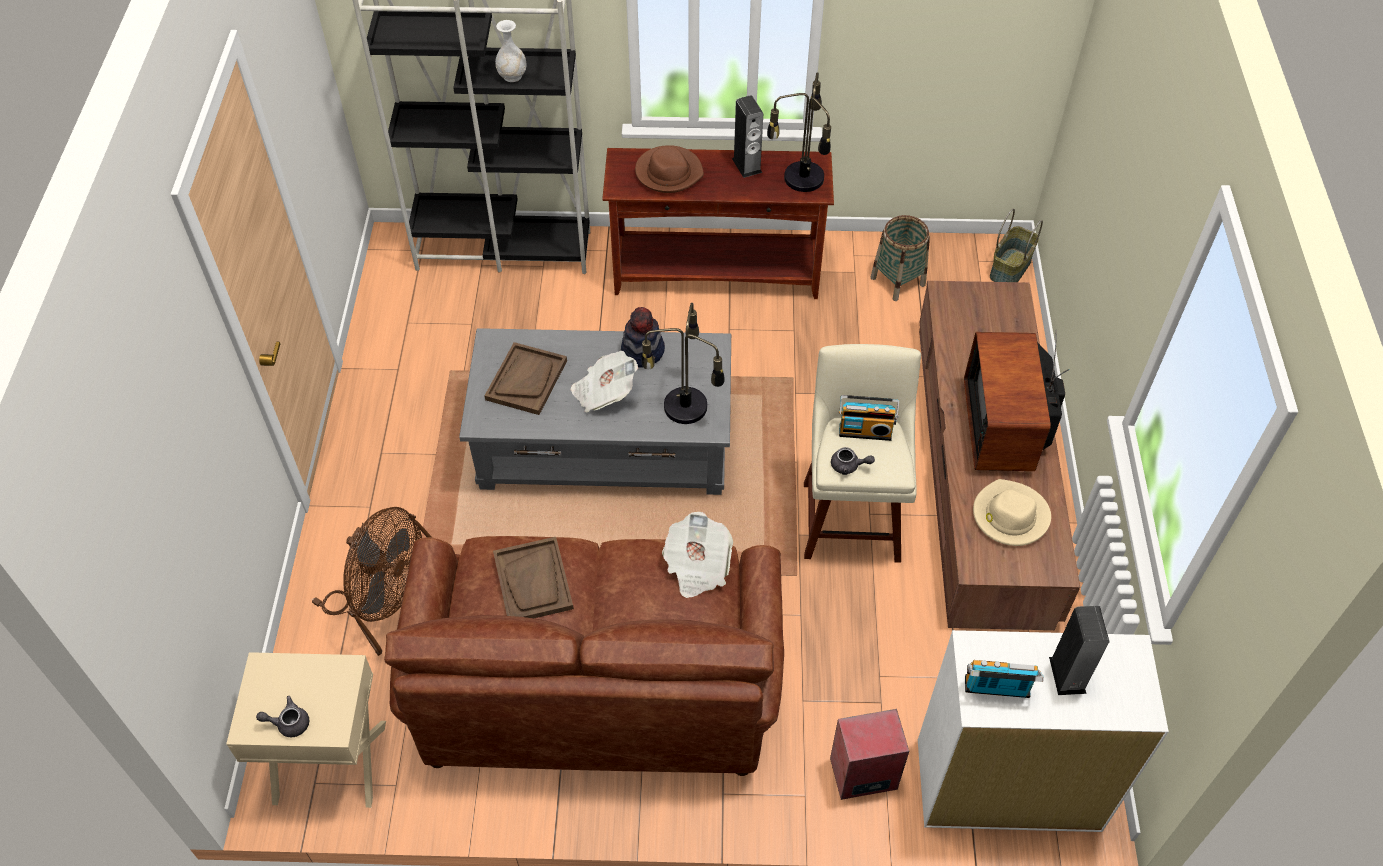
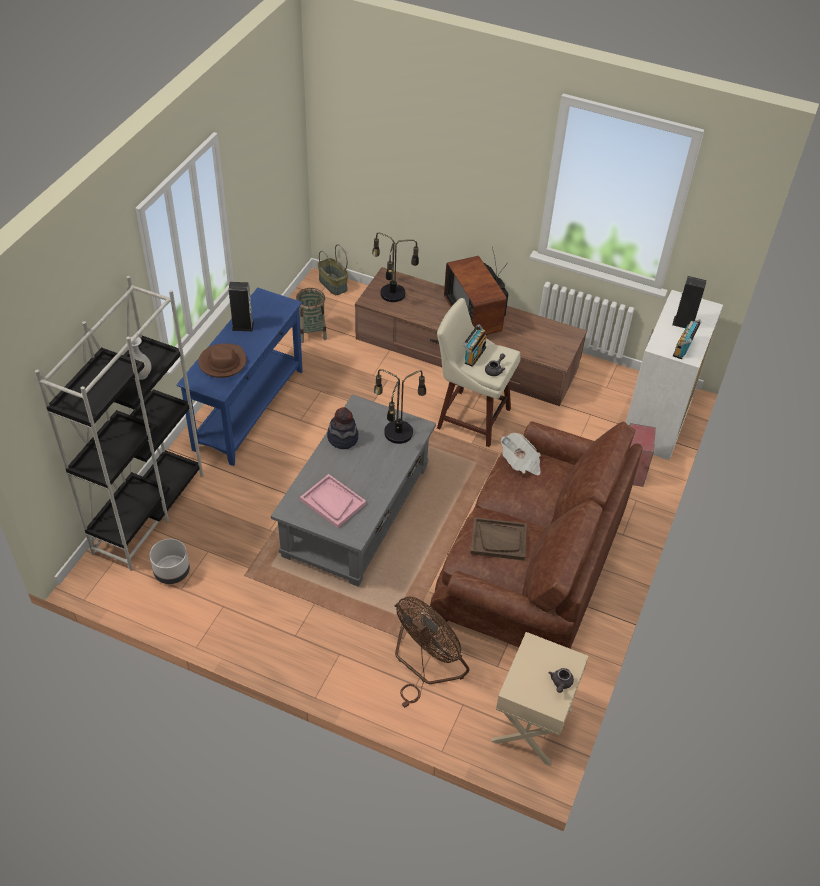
camera: 70 degrees left, 5 degrees down
brown tray [484,342,567,415] -> pink tray [300,474,366,528]
newspaper [571,351,638,413] -> none
brown console table [602,148,834,299] -> blue console table [177,288,303,466]
table lamp [767,72,831,192] -> table lamp moved to [372,232,419,302]
television [964,330,1070,471] -> television turned 45 degrees clockwise [444,247,508,335]
beige hat [973,479,1051,546] -> none
none -> grey planter [149,539,190,584]

